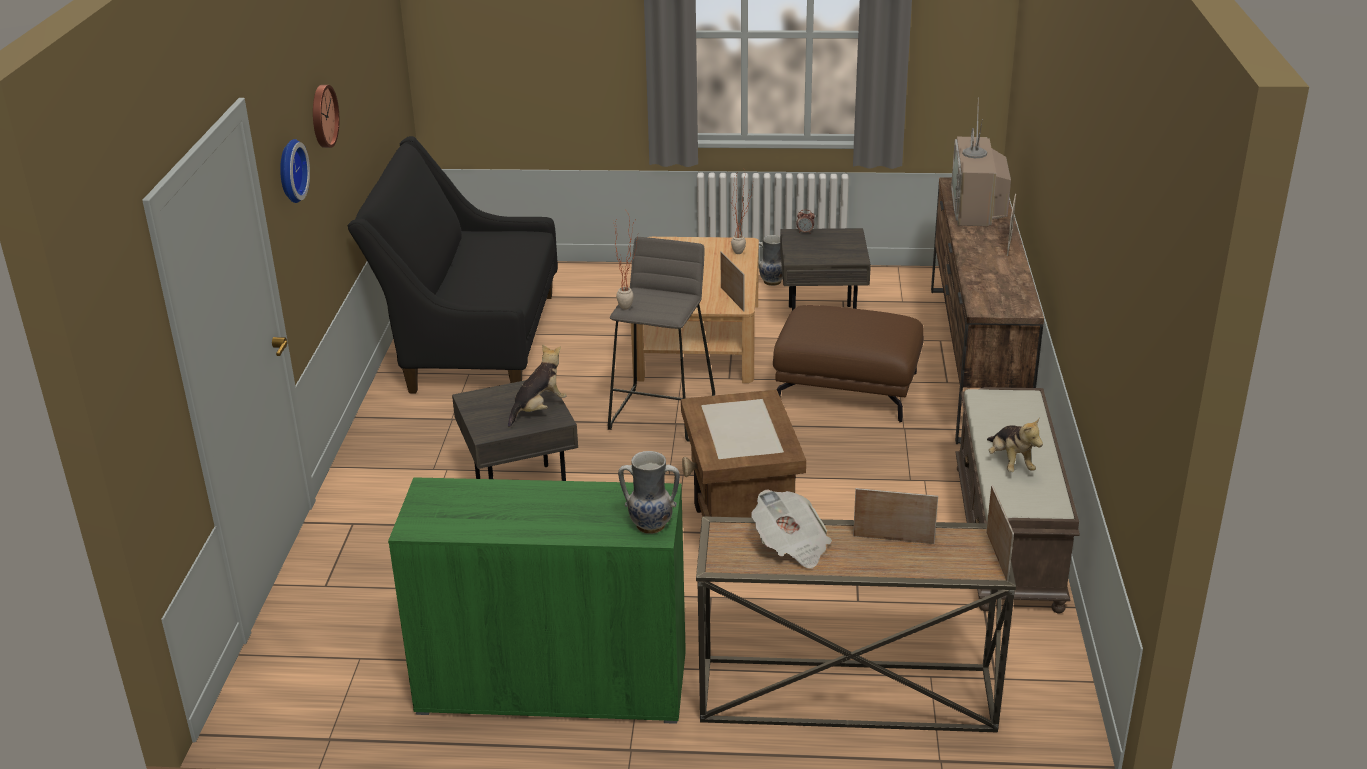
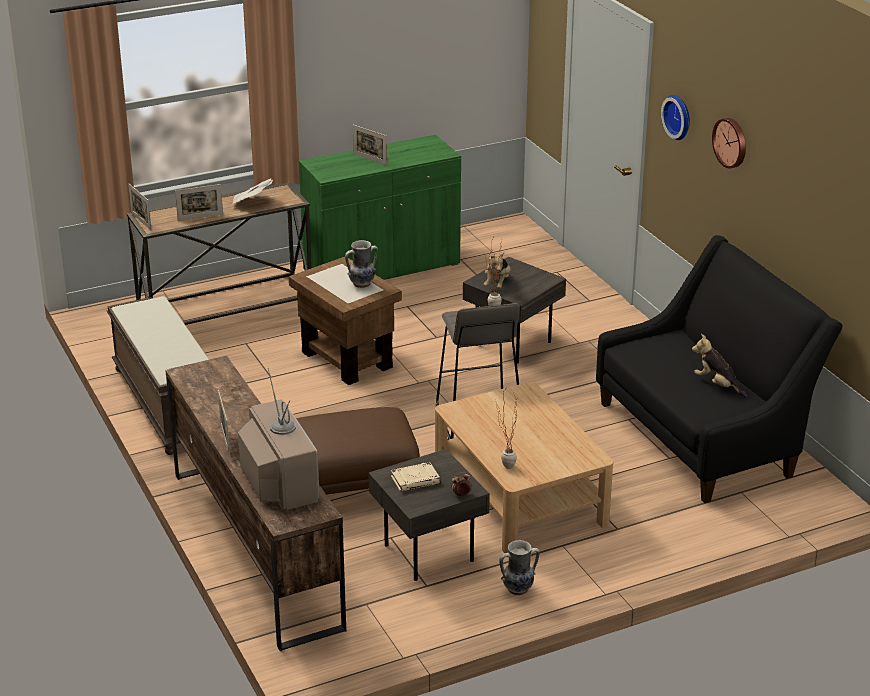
camera: 150 degrees right, 0 degrees up
vase [618,451,680,534] -> vase moved to [345,240,378,288]
picture frame [720,251,745,311] -> picture frame moved to [353,125,387,165]
plush toy [987,417,1043,472] -> plush toy moved to [692,334,747,397]
none -> beige book [391,462,440,492]

